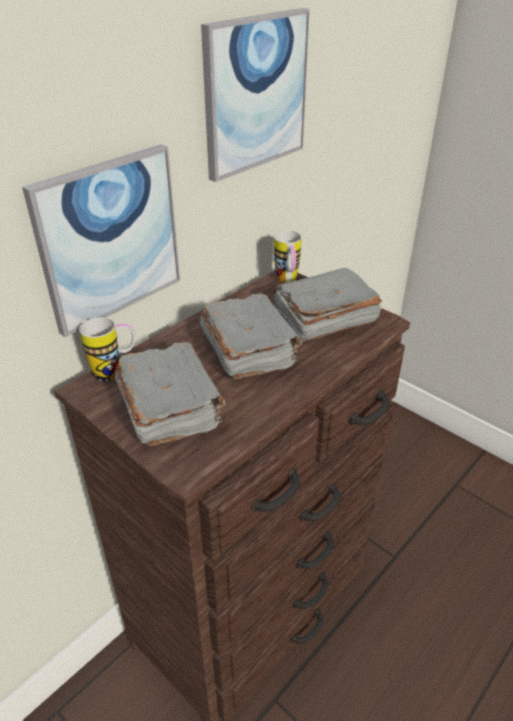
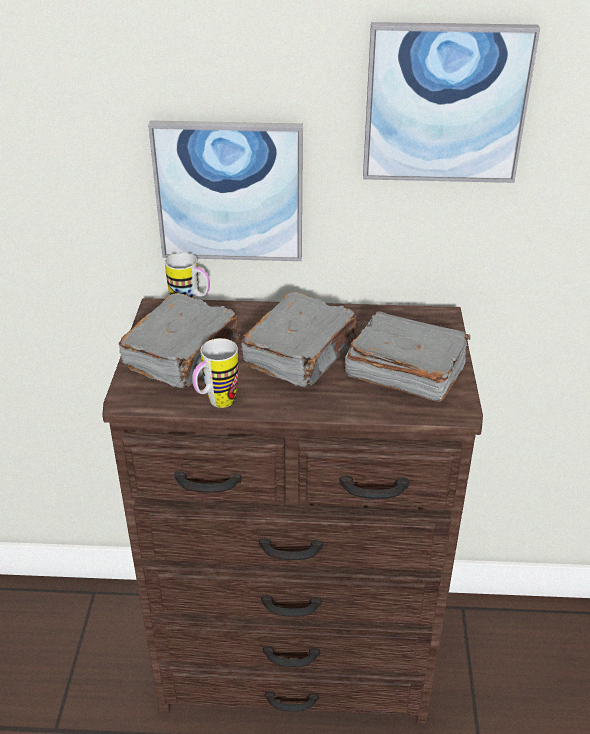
camera: 50 degrees right, 0 degrees up
mug [274,231,302,283] -> mug moved to [192,338,238,408]

